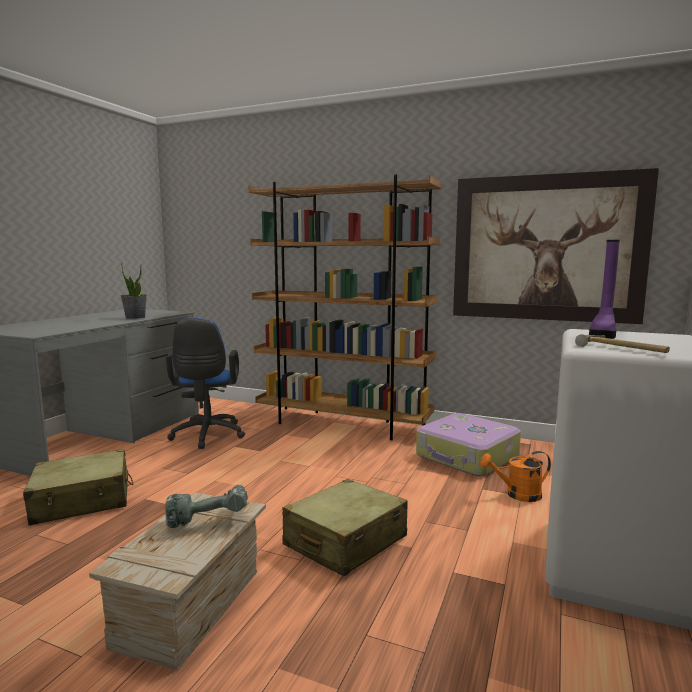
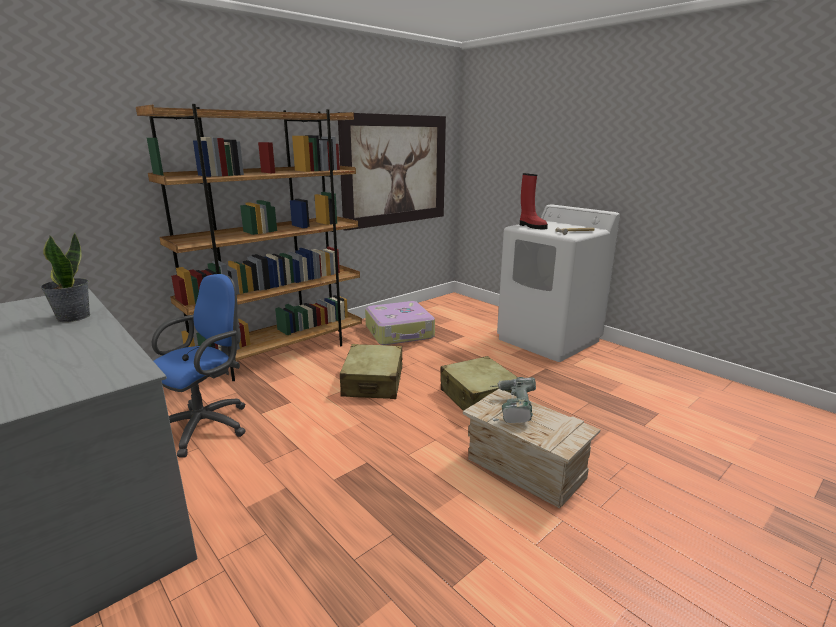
camera: 65 degrees left, 10 degrees up
beige suitcase [23,449,133,525] -> beige suitcase moved to [340,344,403,399]
blue office chair [166,317,245,449] -> blue office chair turned 75 degrees counterclockwise [152,274,246,458]
orange watering can [480,451,551,502] -> none
purple boot [589,240,620,339] -> red boot [520,173,548,230]

